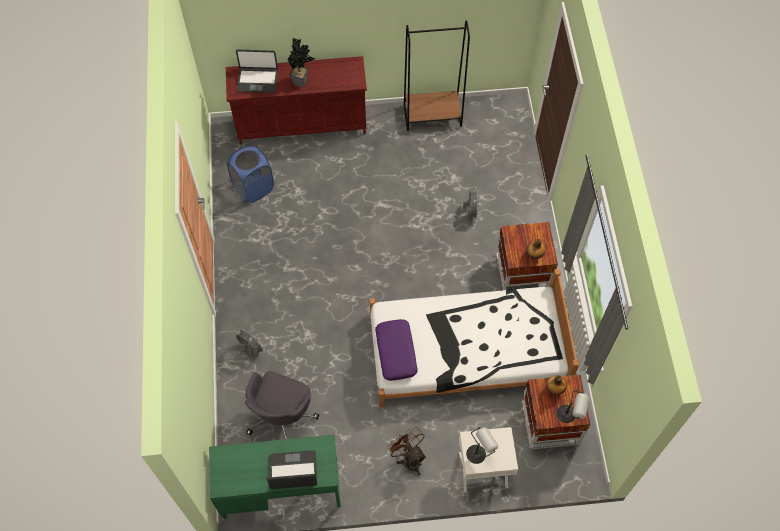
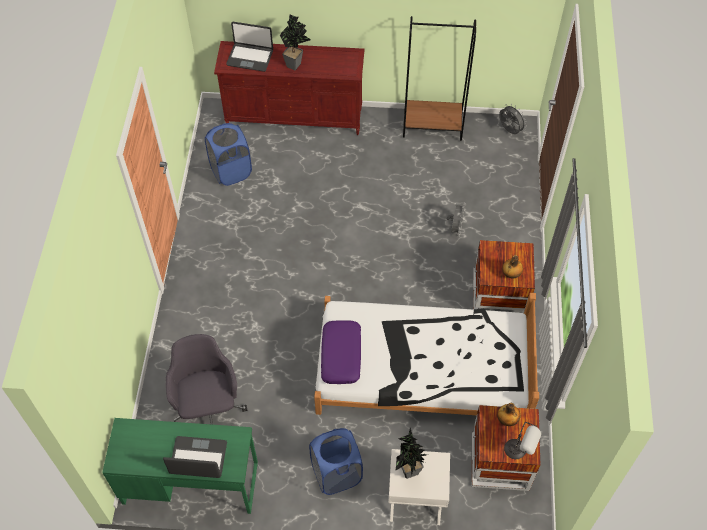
camera: 10 degrees right, 5 degrees down
grey fan [236,328,266,356] -> grey fan moved to [499,104,527,134]
grey office chair [245,371,319,439] -> grey office chair turned 135 degrees clockwise [166,334,248,425]
brown fan [387,427,426,476] -> blue laundry basket [309,428,363,495]
table lamp [466,427,498,464] -> potted plant [396,428,427,479]

